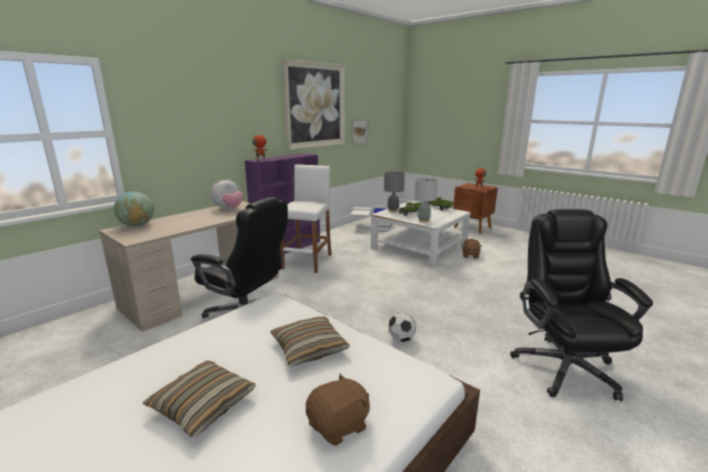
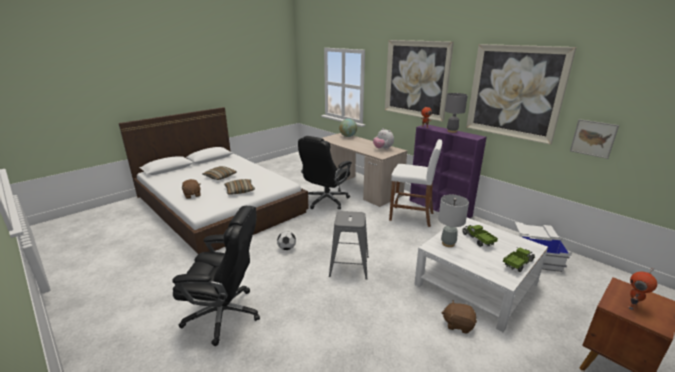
camera: 95 degrees right, 5 degrees up
grey table lamp [384,171,405,212] -> grey table lamp moved to [445,93,468,133]
none -> grey stool [329,211,369,280]
none -> picture [385,40,454,122]

